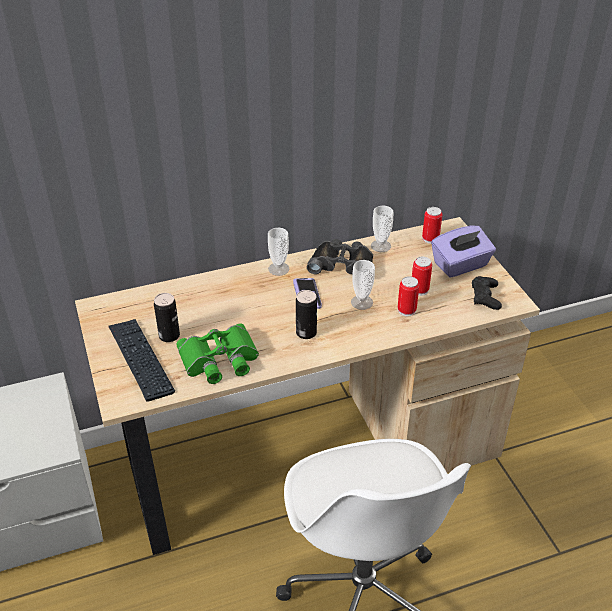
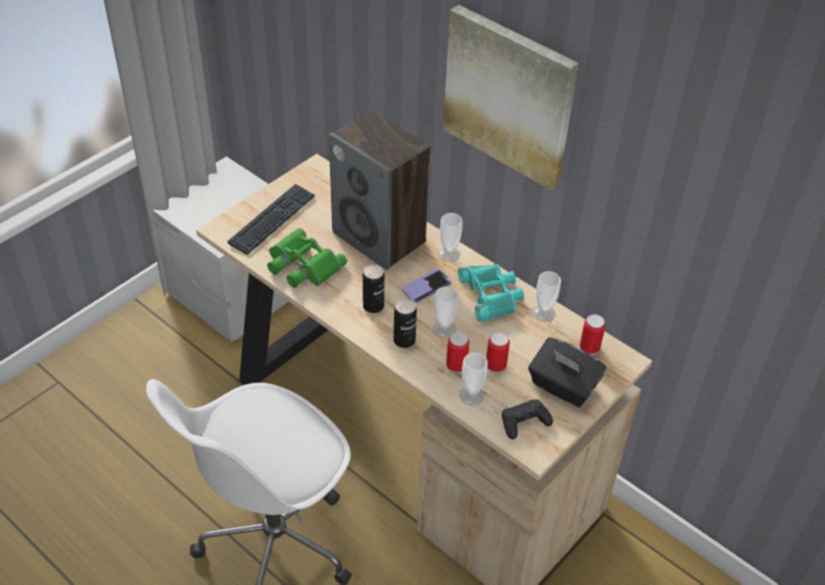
camera: 60 degrees right, 5 degrees up
can [154,293,180,342] -> can moved to [394,298,417,348]
black binoculars [307,239,373,274] -> turquoise binoculars [458,264,524,322]
purple tissue box [431,226,496,277] -> black tissue box [528,337,607,407]
none -> speaker [329,111,430,270]
none -> picture [443,5,579,190]
none -> cup [459,353,488,406]

